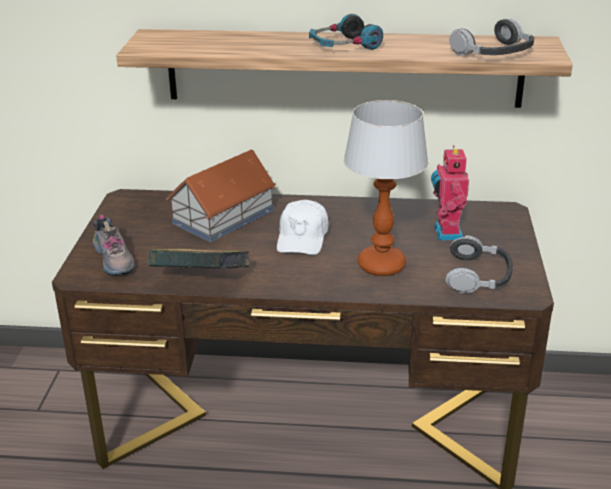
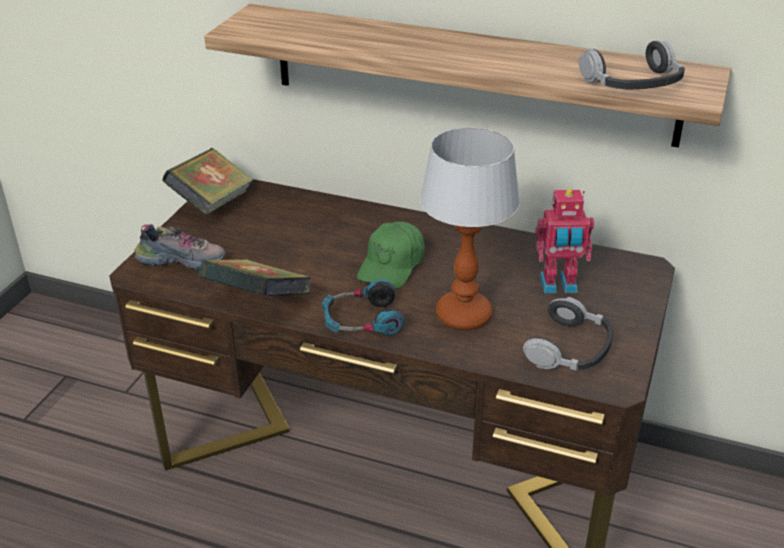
camera: 15 degrees right, 5 degrees up
shoe [93,215,135,276] -> shoe turned 75 degrees counterclockwise [134,224,225,270]
toy house [166,150,276,242] -> none
white cap [277,200,329,255] -> green cap [357,221,425,289]
headphones [309,14,383,50] -> headphones moved to [322,279,405,336]
toy robot [431,145,469,241] -> toy robot turned 105 degrees counterclockwise [535,189,594,293]
none -> book [162,148,254,216]

